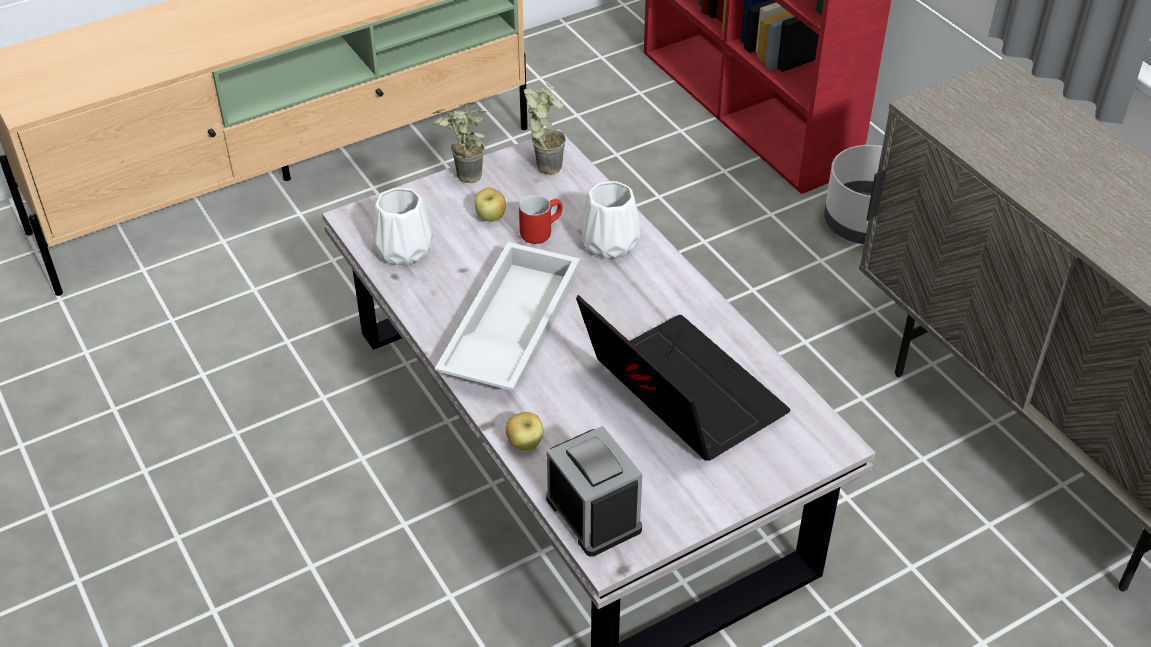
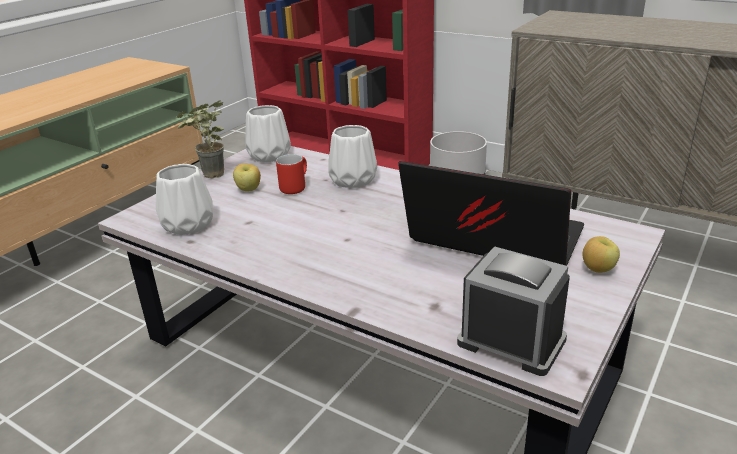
camera: 25 degrees left, 15 degrees down
white tray [435,242,580,390] -> none
apple [506,412,543,451] -> apple moved to [583,236,620,273]
potted plant [524,81,566,175] -> white vase [245,105,291,162]

